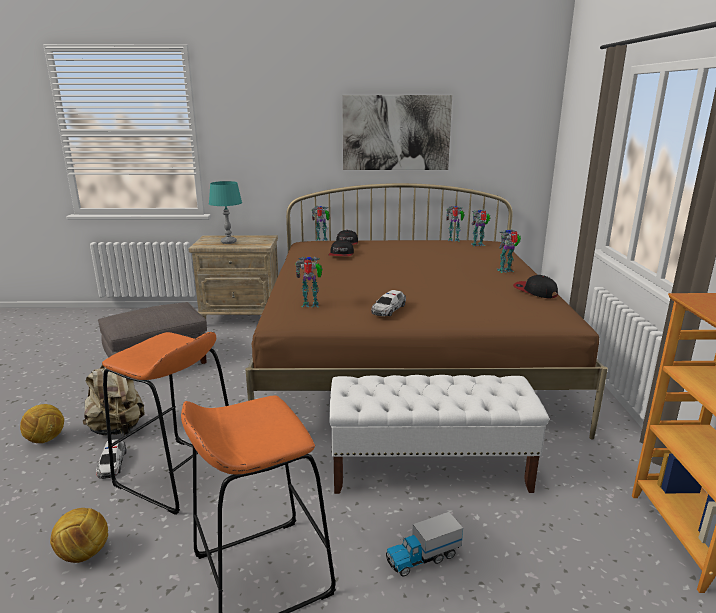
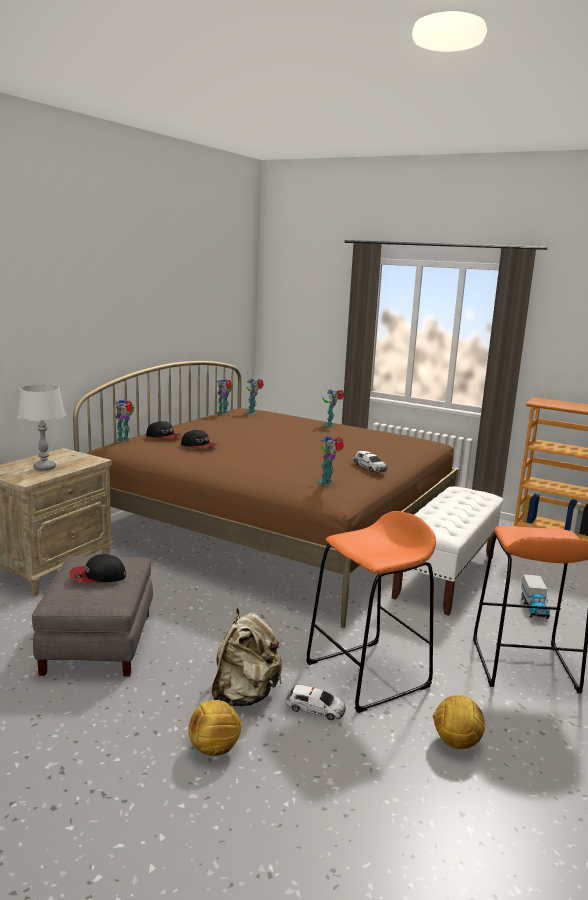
camera: 60 degrees left, 5 degrees down
turquoise table lamp [209,181,242,244] -> grey table lamp [17,385,65,471]
picture [342,95,452,170] -> none
cap [513,275,558,299] -> cap moved to [69,554,126,582]

